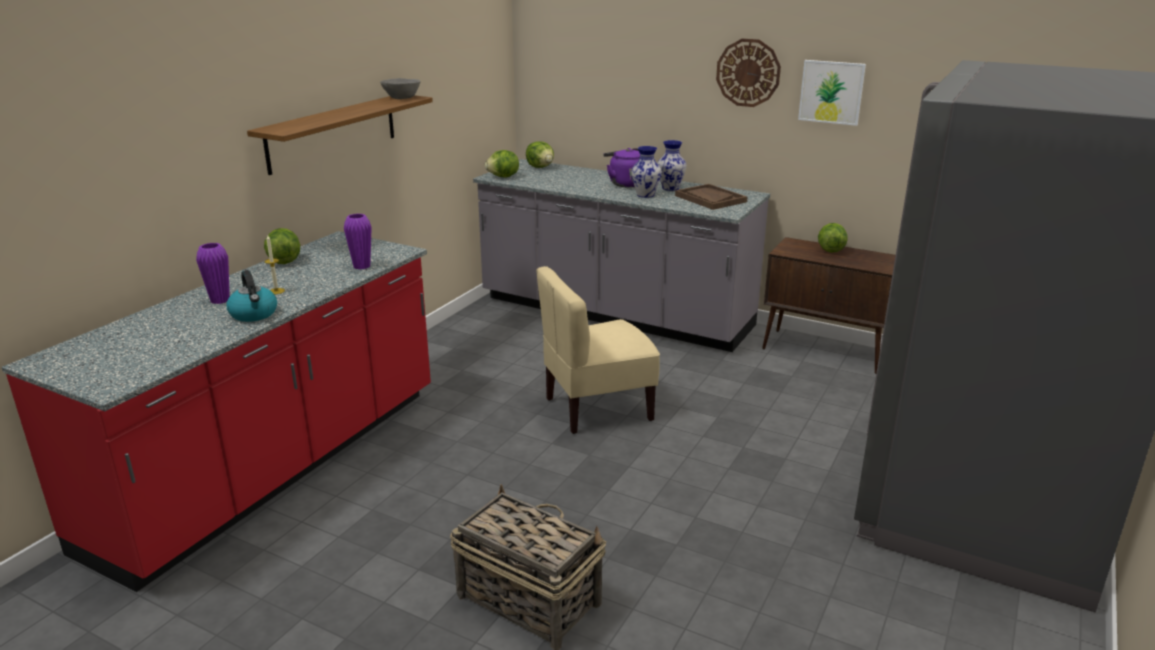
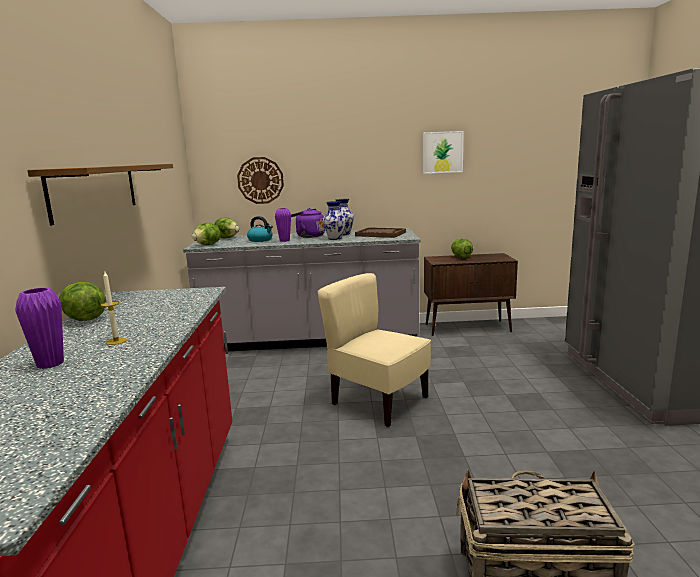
camera: 30 degrees left, 10 degrees down
kettle [226,270,277,322] -> kettle moved to [247,216,273,242]
purple vase [344,214,372,269] -> purple vase moved to [275,208,291,242]
grey bowl [380,78,421,99] -> none
beige chair [536,266,660,434] -> beige chair turned 90 degrees clockwise [318,273,431,427]
wall clock [716,39,781,107] -> wall clock moved to [237,157,284,204]

